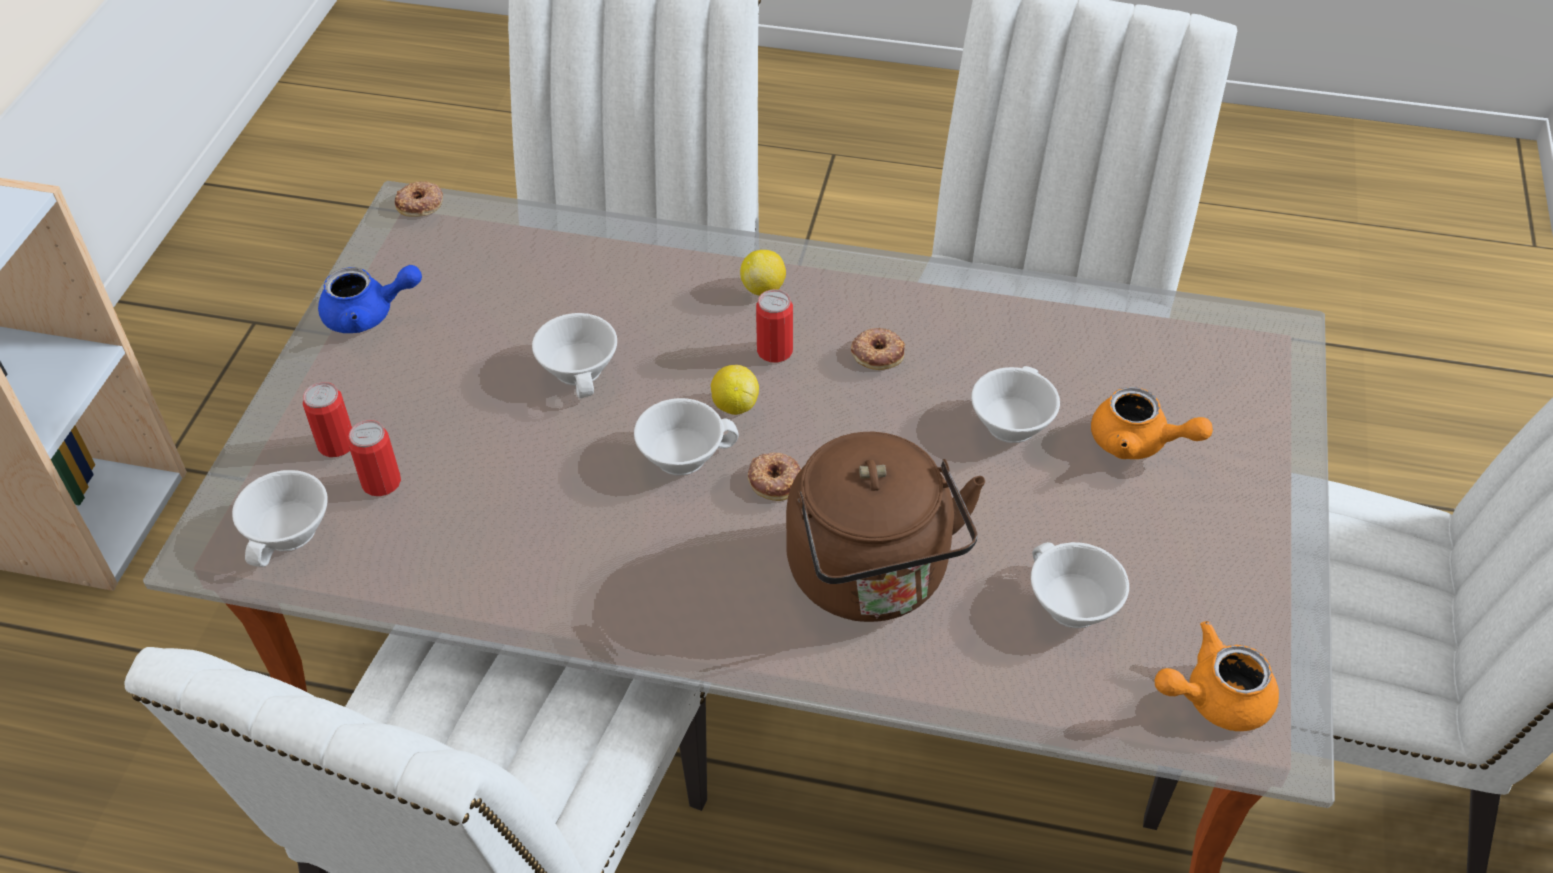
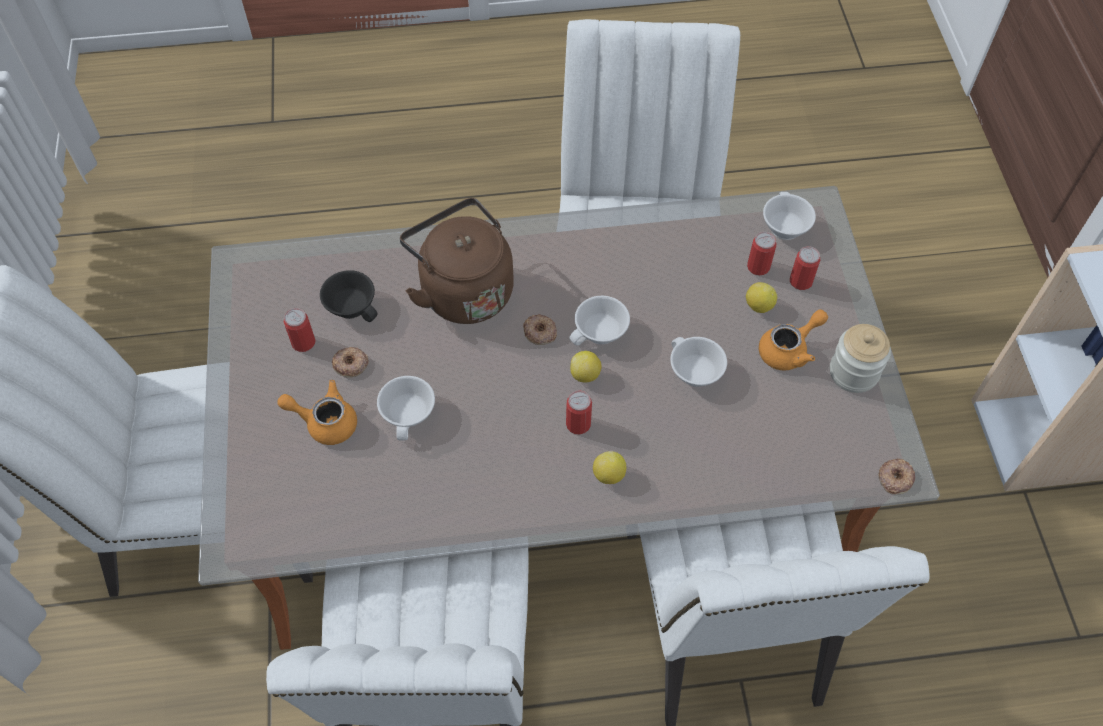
camera: 160 degrees right, 10 degrees up
blue teapot [318,265,422,333] -> jar [830,324,891,393]
donut [851,328,905,370] -> donut moved to [332,347,369,378]
white cup [1031,542,1129,628] -> black cup [320,270,377,322]
orange teapot [1154,621,1279,731] -> orange teapot moved to [759,310,828,371]
none -> can [284,308,316,352]
none -> lemon [746,282,777,313]

